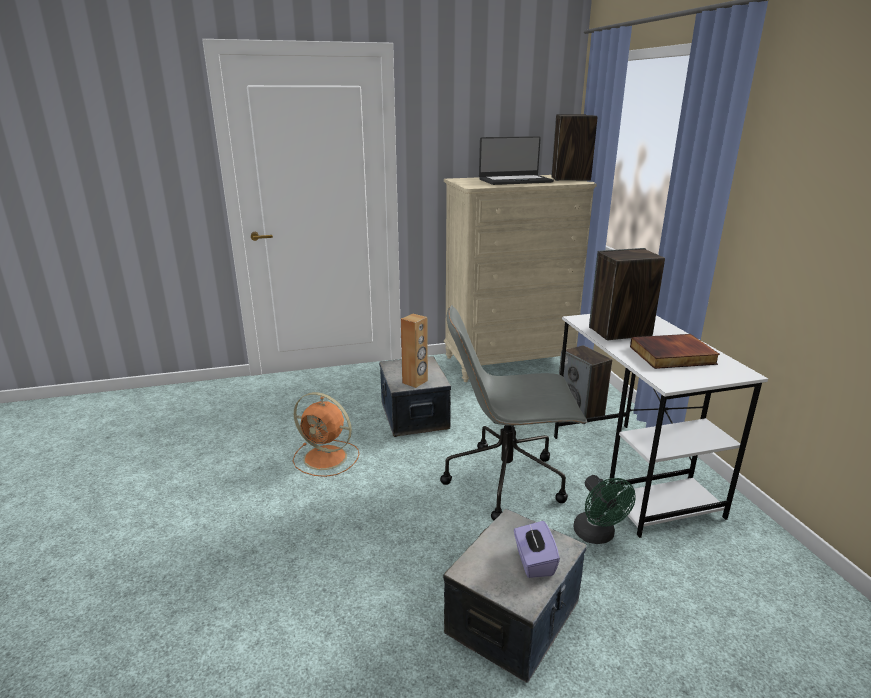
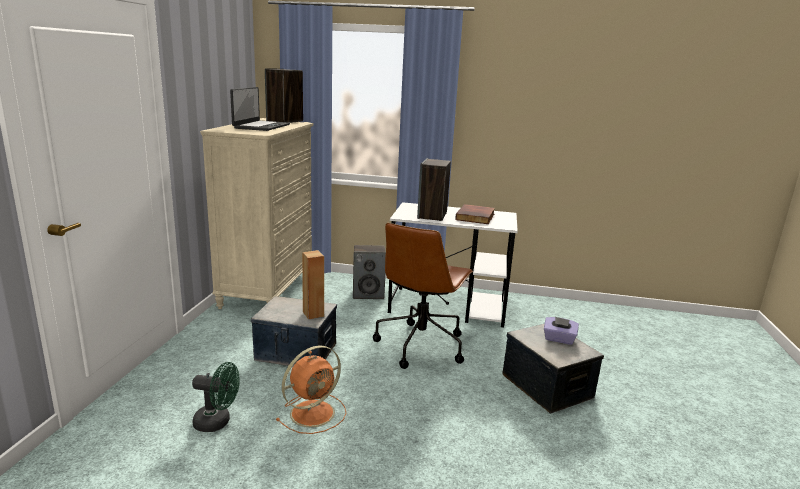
camera: 65 degrees left, 5 degrees down
grey office chair [440,305,587,521] -> brown office chair [373,223,473,369]
green fan [573,475,636,544] -> green fan moved to [192,362,240,432]

